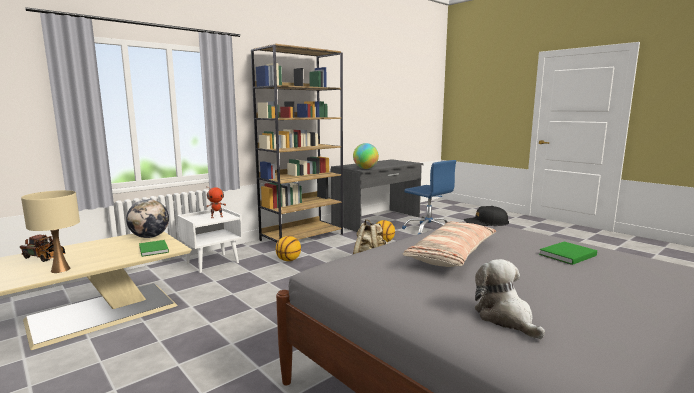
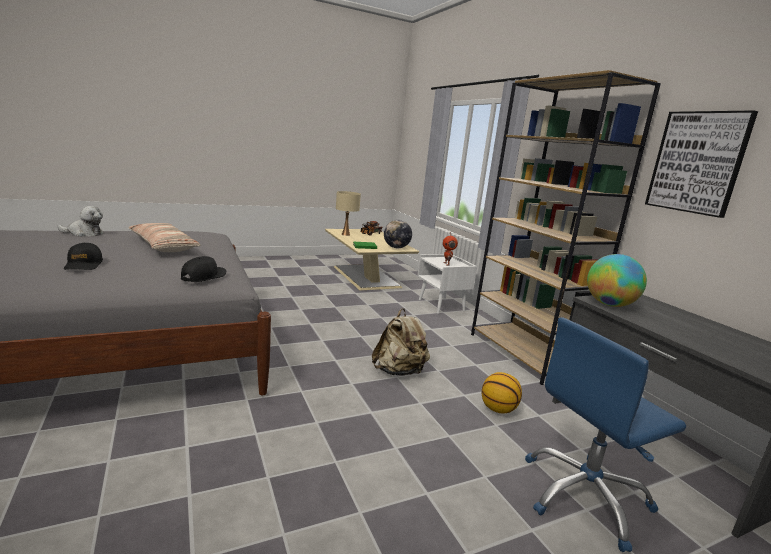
camera: 105 degrees right, 5 degrees up
basketball [276,236,301,261] -> none
green book [539,242,597,265] -> black cap [64,243,103,270]
none -> picture [645,110,758,218]

